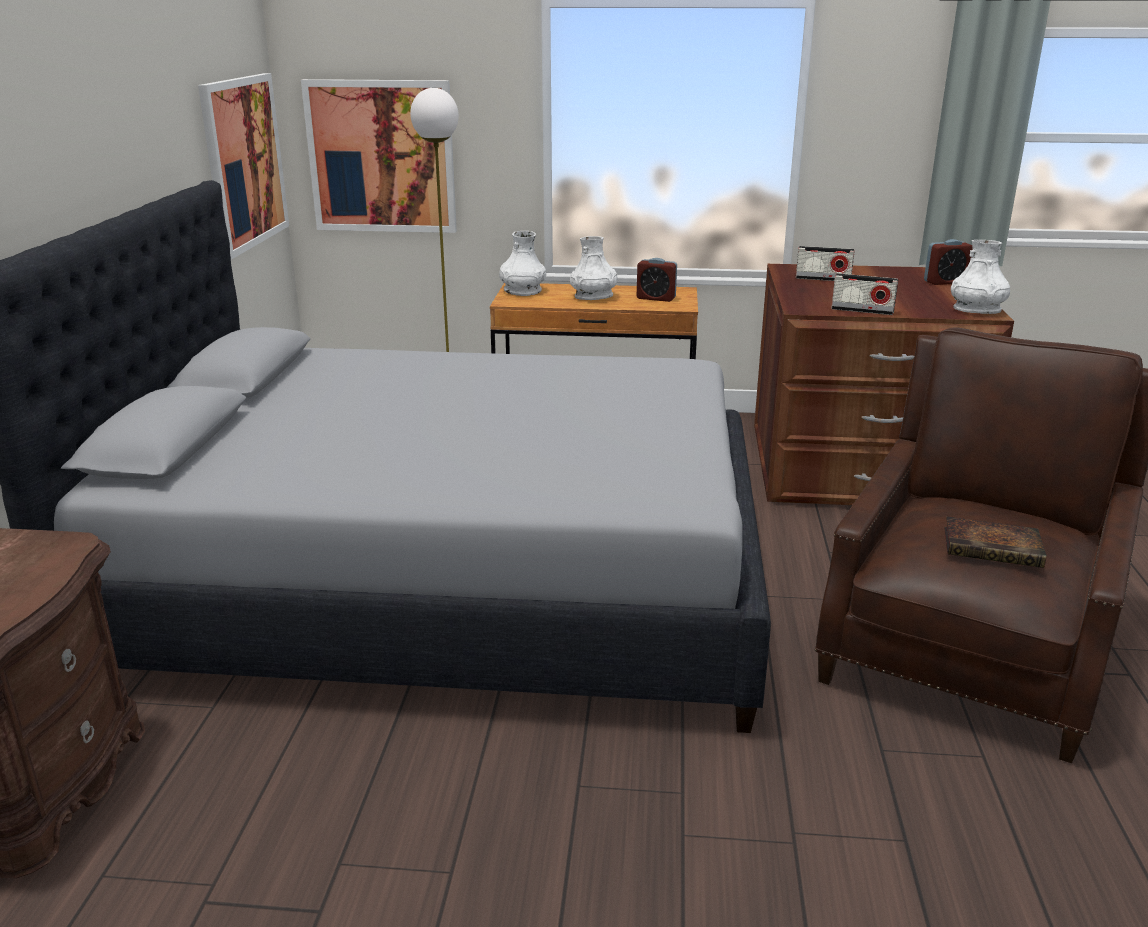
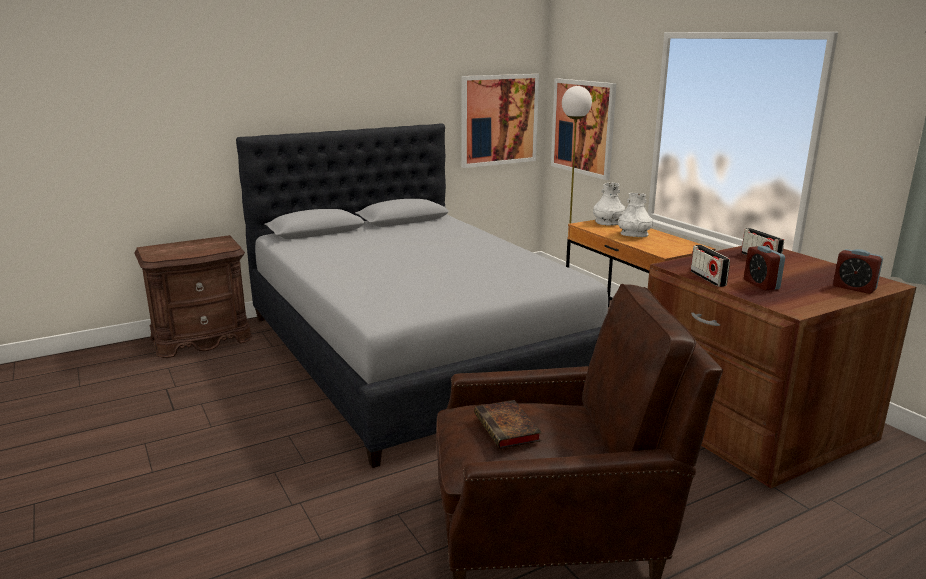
camera: 55 degrees right, 5 degrees down
alarm clock [637,258,677,302] -> alarm clock moved to [744,246,785,291]
white vase [951,240,1010,314] -> none

